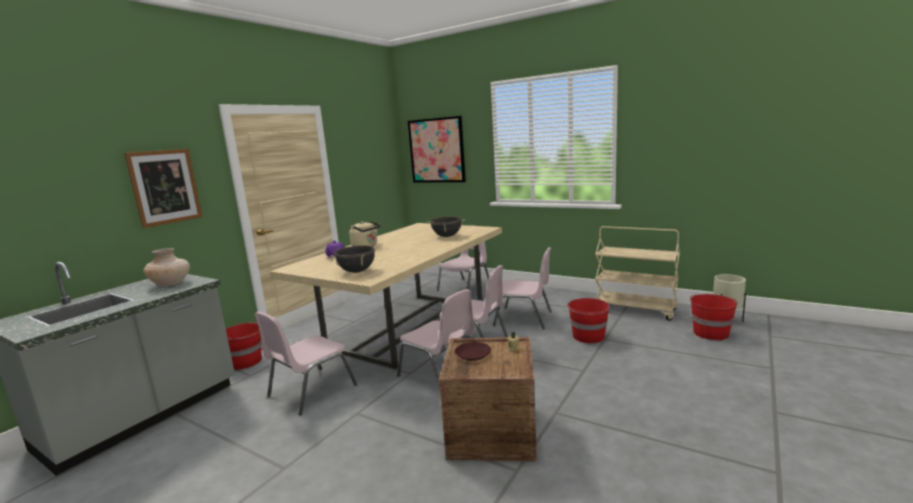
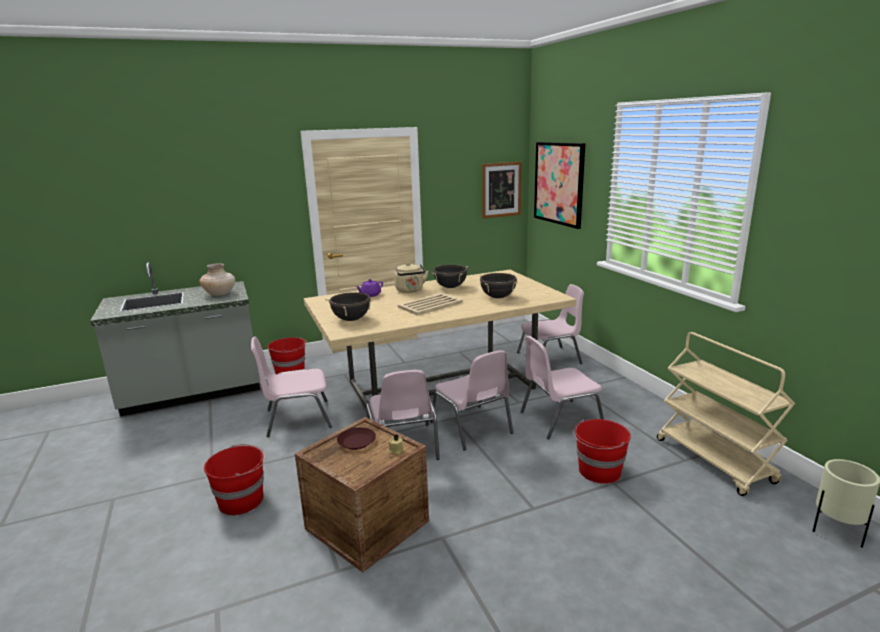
camera: 35 degrees right, 5 degrees up
picture [124,149,203,228] -> picture moved to [482,162,522,219]
pink chair [493,247,552,329] -> pink chair turned 105 degrees clockwise [521,336,604,439]
red bucket [690,294,738,340] -> red bucket moved to [204,444,266,515]
none -> beige tray [398,293,463,315]
none -> black cooking pot [432,265,468,288]

